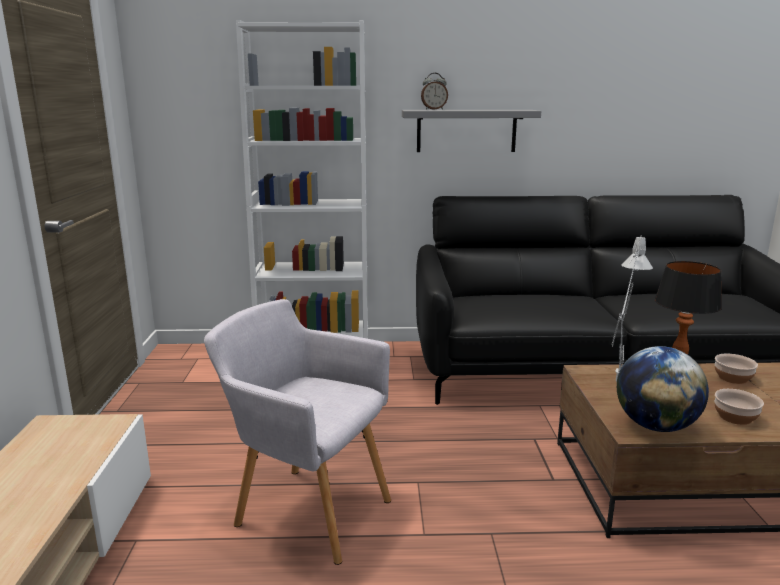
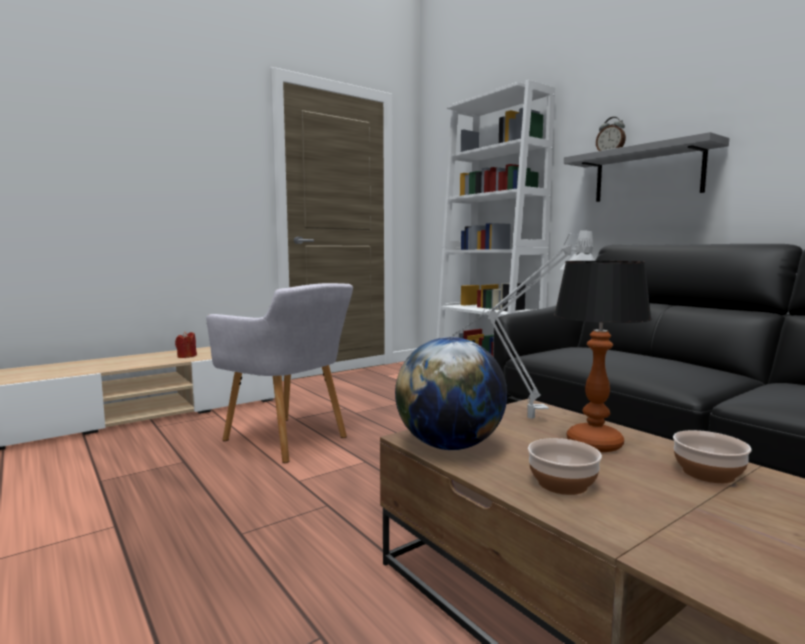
camera: 55 degrees right, 10 degrees down
grey armchair [204,299,391,565] -> grey armchair turned 135 degrees clockwise [206,283,353,463]
none -> red candle [175,331,197,358]

